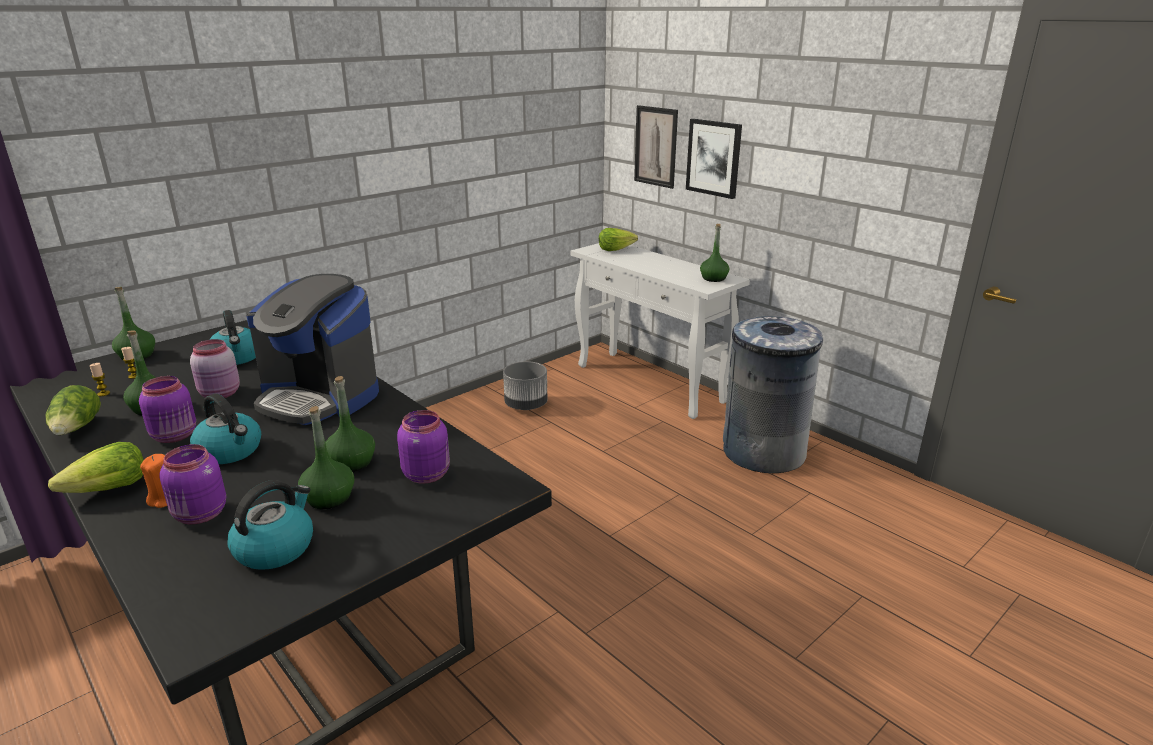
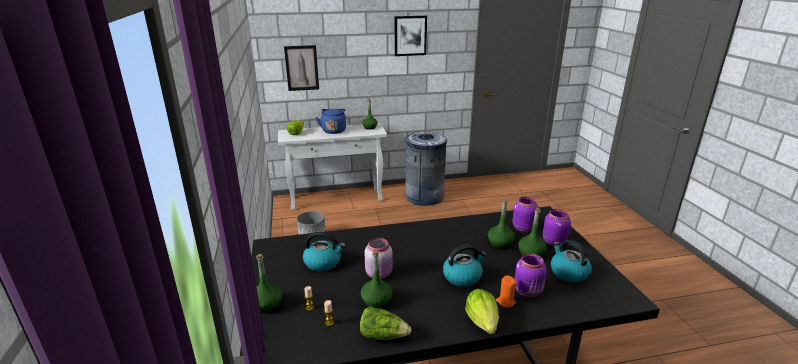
camera: 60 degrees left, 0 degrees up
purple jar [139,376,196,443] -> purple jar moved to [542,209,571,245]
coffee machine [247,274,379,425] -> none
picture [686,119,742,199] -> picture moved to [395,16,427,56]
none -> blue kettle [316,108,346,134]

